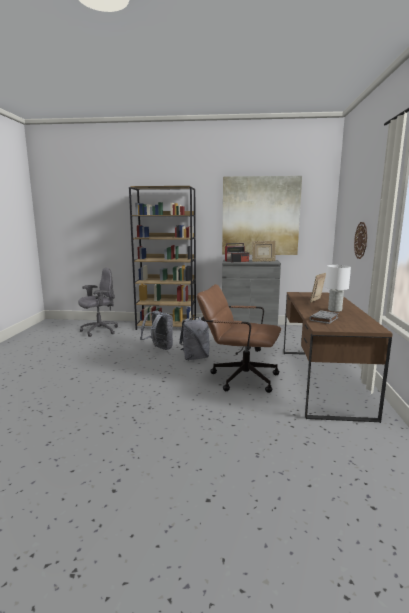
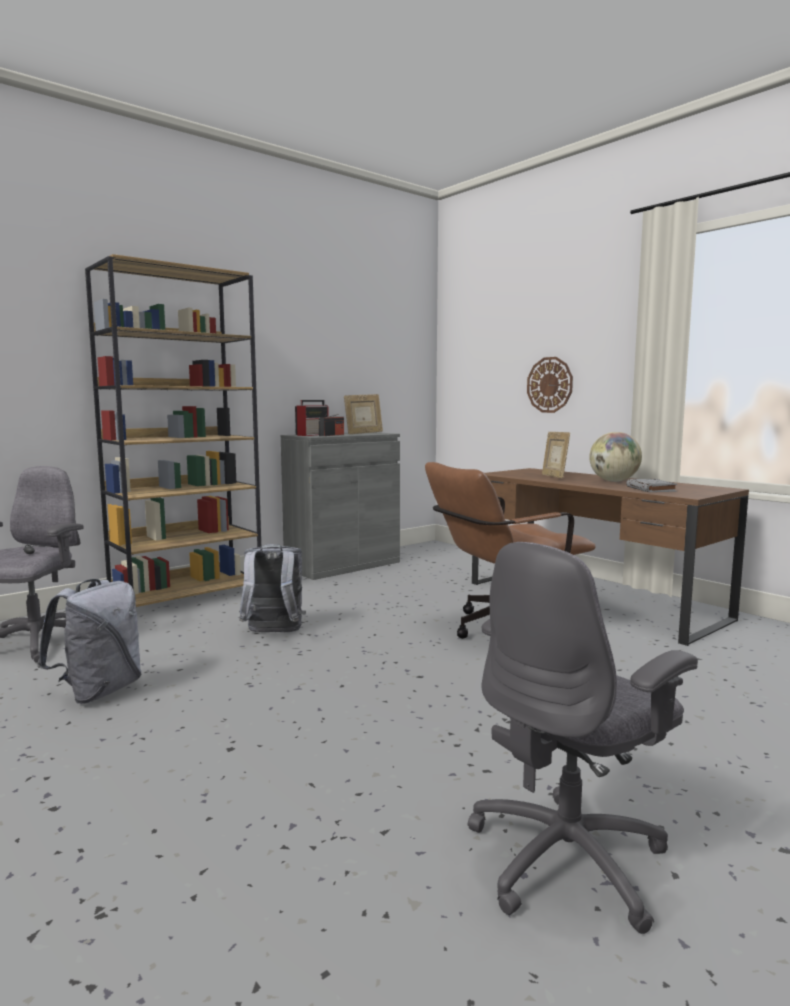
camera: 45 degrees left, 5 degrees down
grey backpack [179,317,209,360] -> grey backpack moved to [37,579,142,704]
picture [222,176,302,255] -> none
white table lamp [325,265,351,312] -> globe [589,432,642,482]
none -> grey office chair [467,542,698,934]

